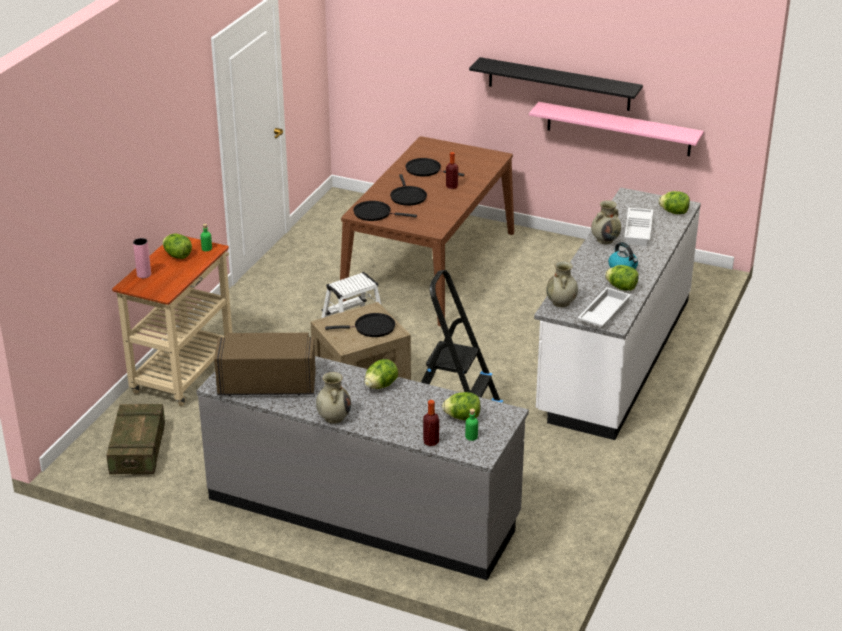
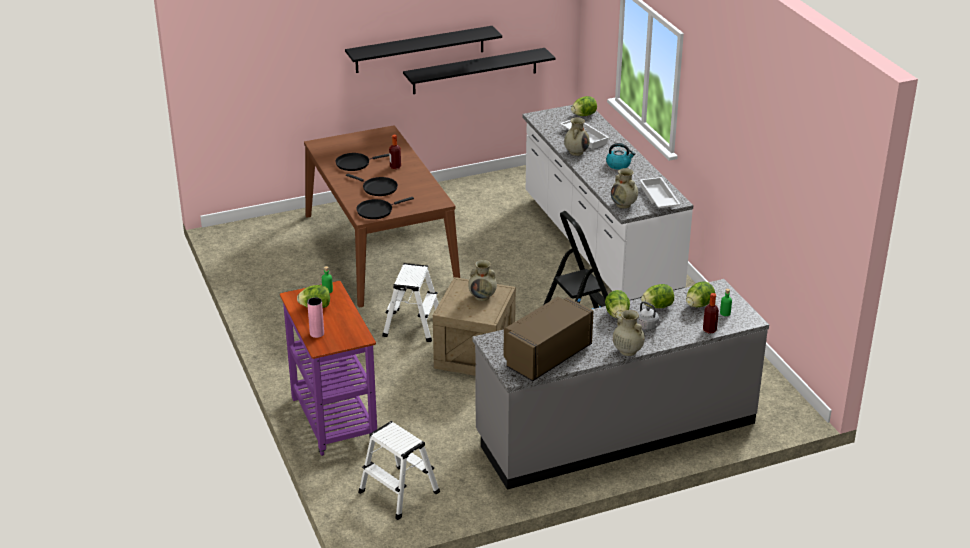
camera: 45 degrees left, 0 degrees up
crate [107,404,165,474] -> white step ladder [358,421,440,520]
beige cart [112,236,232,406] -> purple cart [280,281,377,456]
black frying pan [325,313,395,337] -> beige vase [468,260,497,301]
pink shelf [529,102,704,156] -> black shelf [403,48,555,94]
lettuce [605,265,638,291] -> lettuce moved to [641,284,674,308]
none -> grey kettle [637,302,663,330]

